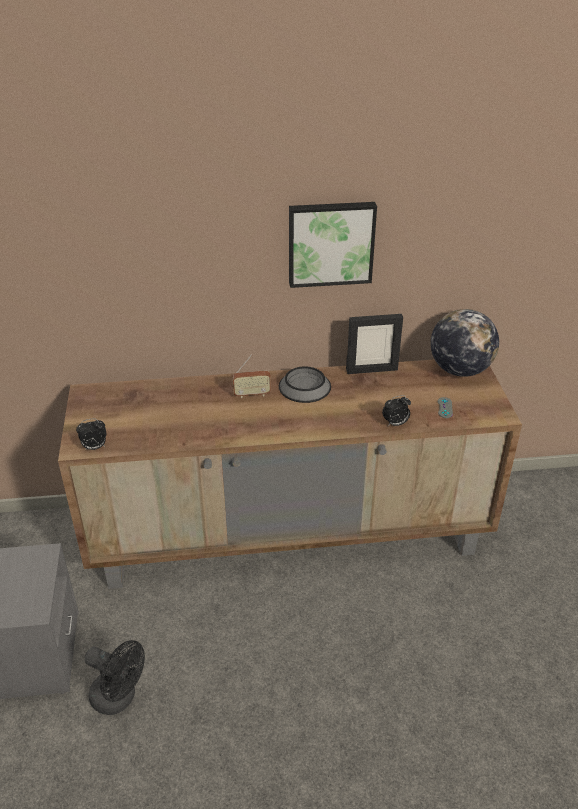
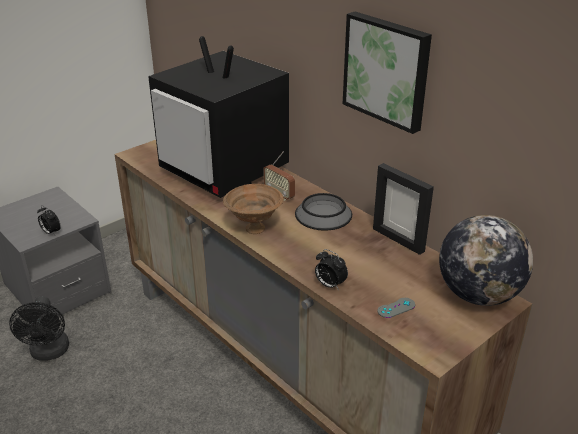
camera: 55 degrees right, 5 degrees down
alarm clock [76,418,106,450] -> alarm clock moved to [37,205,61,235]
none -> television [148,36,289,198]
none -> brown bowl [223,184,284,234]

